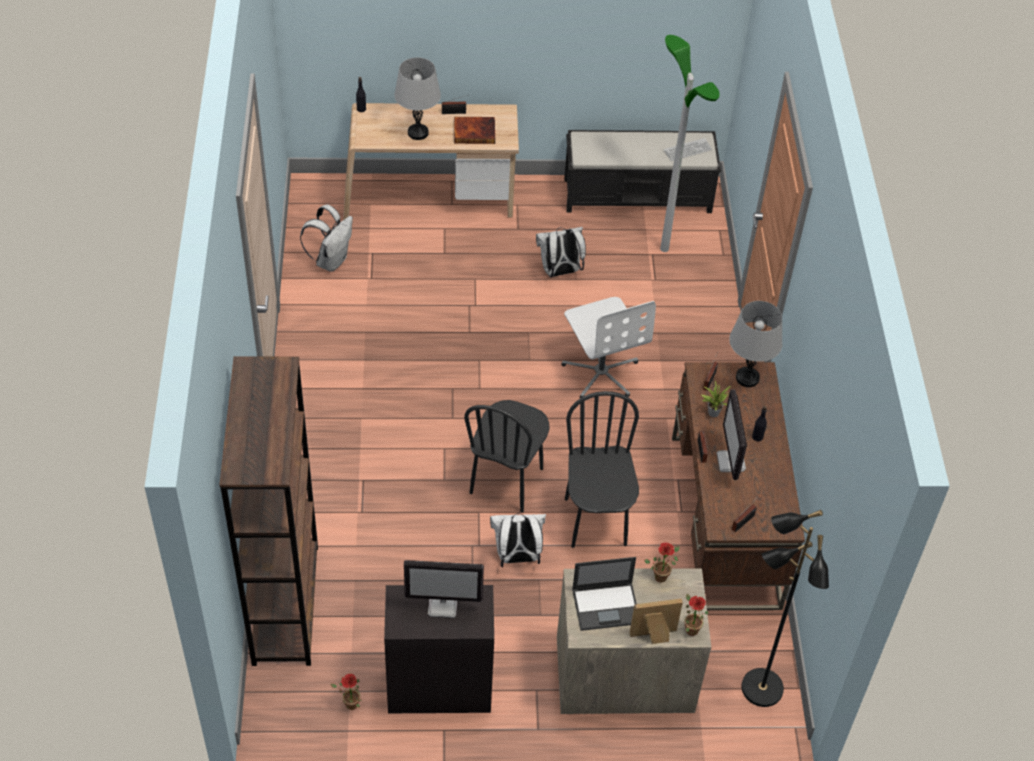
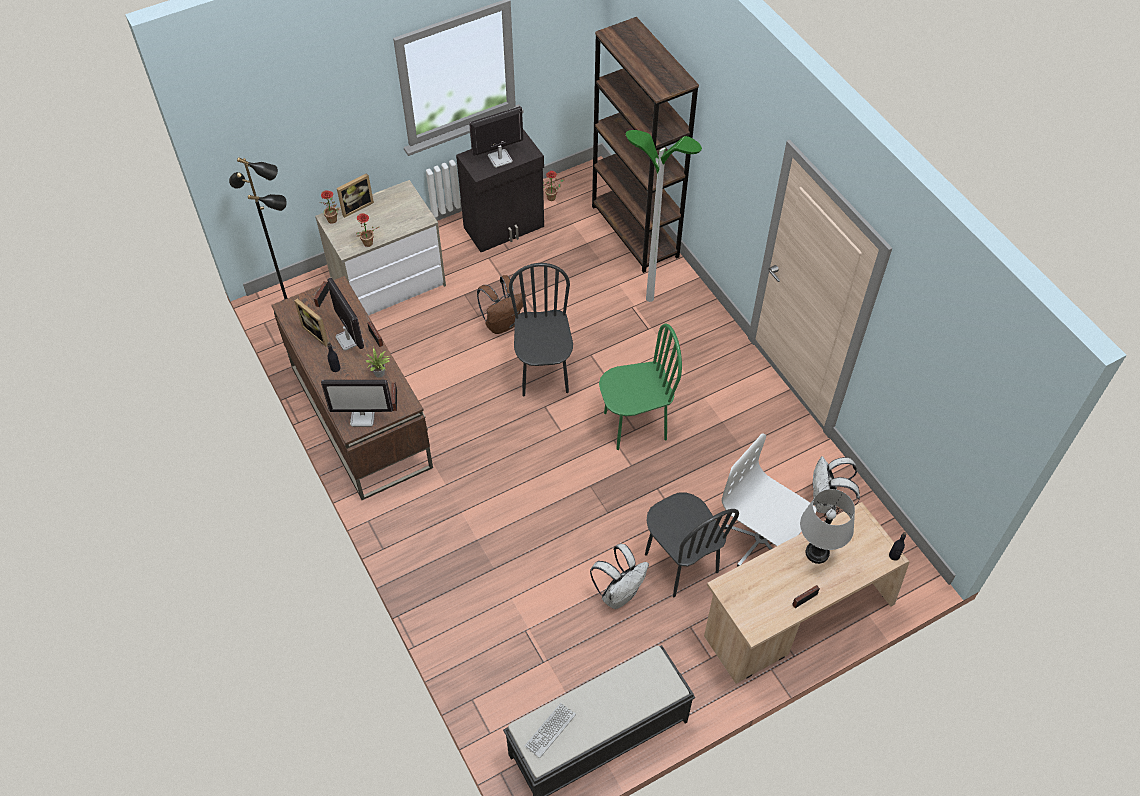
camera: 155 degrees right, 5 degrees up
book [454,117,495,144] -> none
white backpack [490,513,546,567] -> brown backpack [477,275,526,334]
white office chair [561,297,656,398] -> white office chair moved to [722,434,816,567]
black chair [565,391,639,548] -> black chair moved to [645,492,739,597]
laptop [572,557,637,631] -> none
floor lamp [660,35,720,252] -> floor lamp moved to [626,130,702,302]
grey table lamp [729,301,782,387] -> monitor [321,380,393,427]
none -> picture frame [294,299,328,347]
none -> green chair [599,323,682,450]

